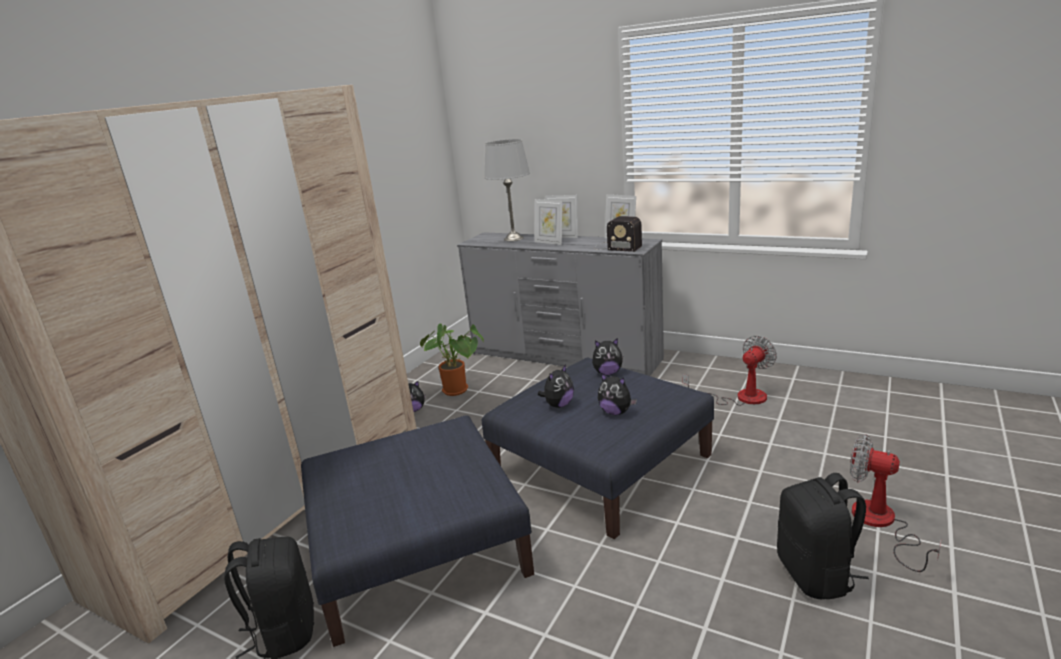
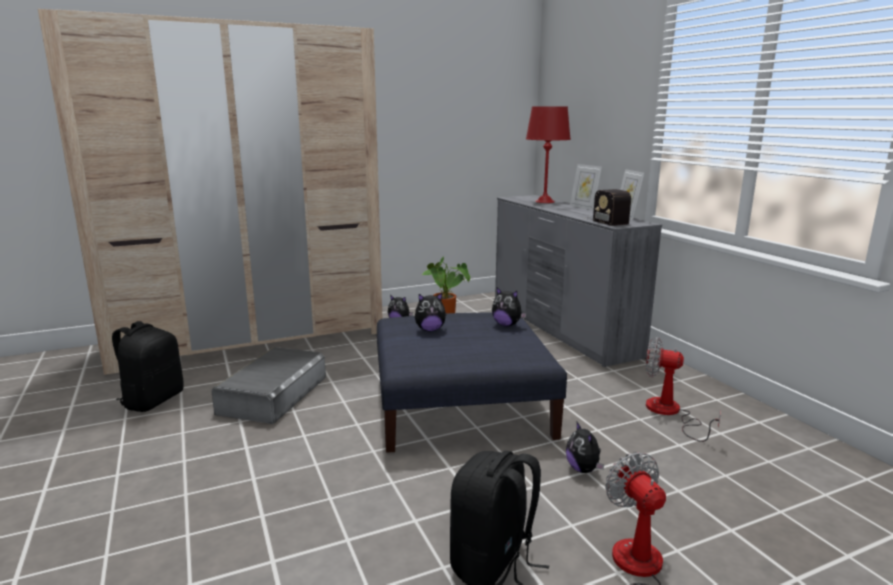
camera: 35 degrees right, 5 degrees down
blue ottoman [301,415,534,647] -> grey storage box [211,347,326,424]
grey table lamp [484,139,530,241] -> red table lamp [526,106,571,203]
picture frame [534,199,563,245] -> none
plush toy [598,373,637,415] -> plush toy moved to [566,422,604,473]
fan [682,336,777,406] -> fan turned 150 degrees counterclockwise [646,337,721,442]

